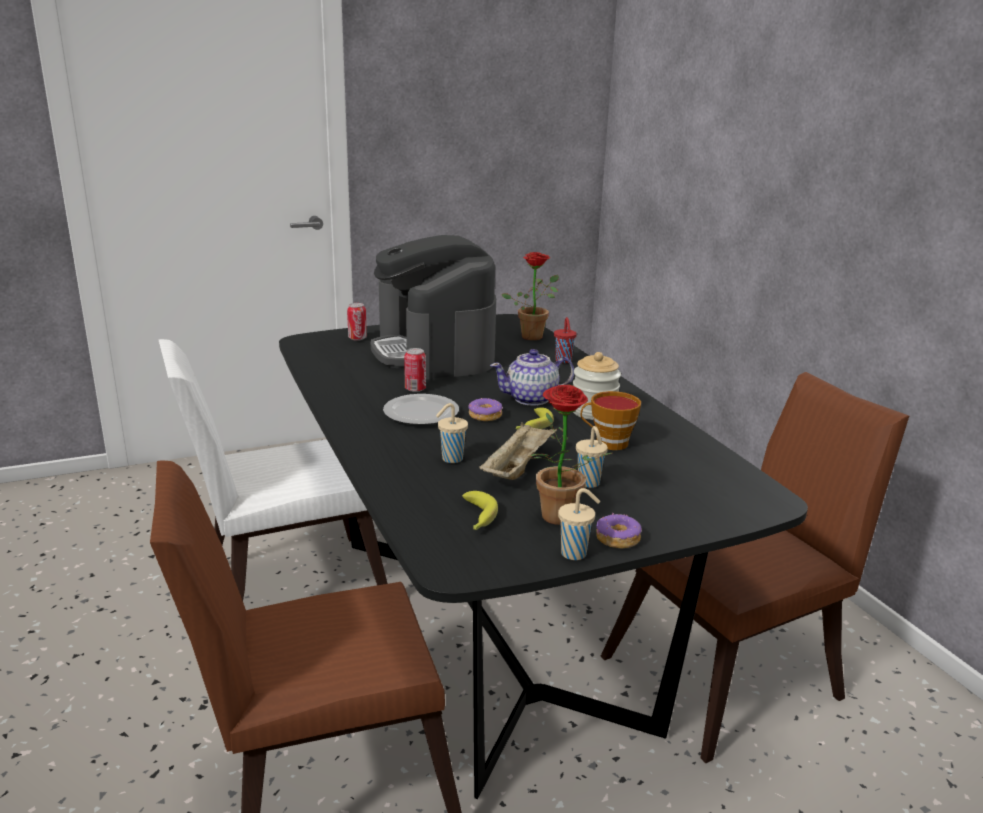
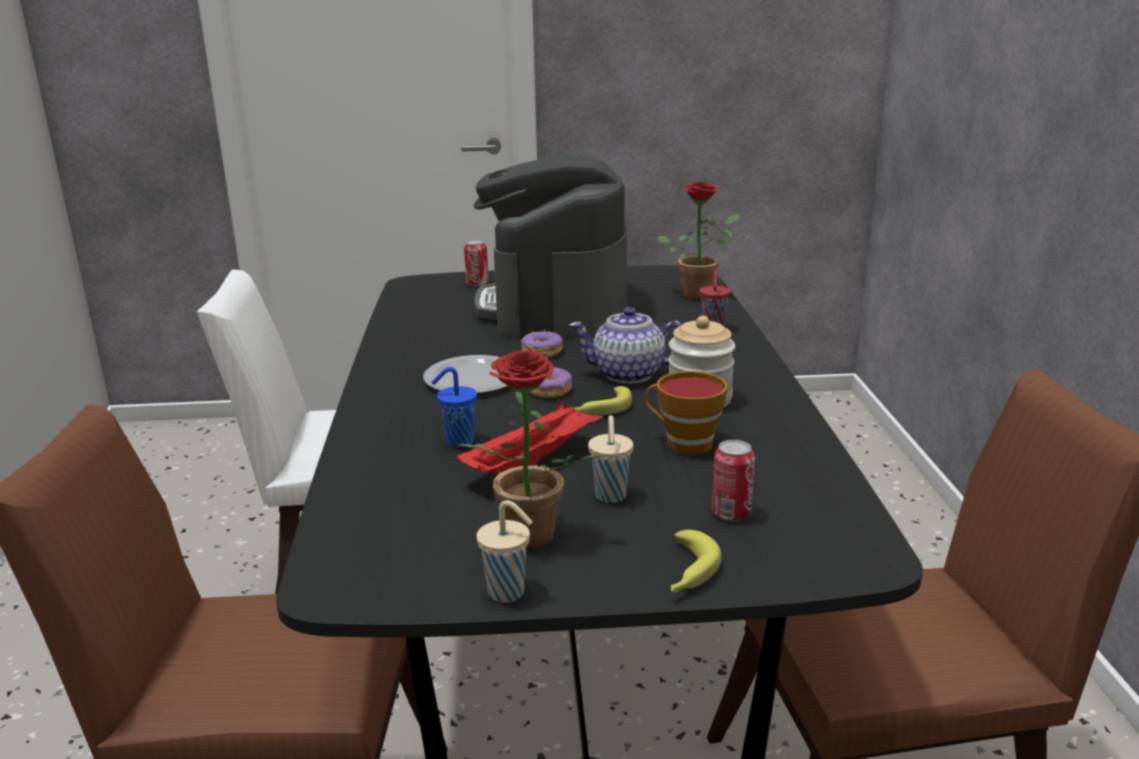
camera: 20 degrees right, 0 degrees up
can [404,348,426,392] -> can moved to [712,440,755,521]
beige cup [436,403,468,463] -> blue cup [431,367,477,447]
banana [462,491,498,530] -> banana moved to [671,530,721,593]
beige tray [479,422,557,480] -> red tray [457,402,604,476]
donut [596,513,642,549] -> donut moved to [520,330,563,358]

